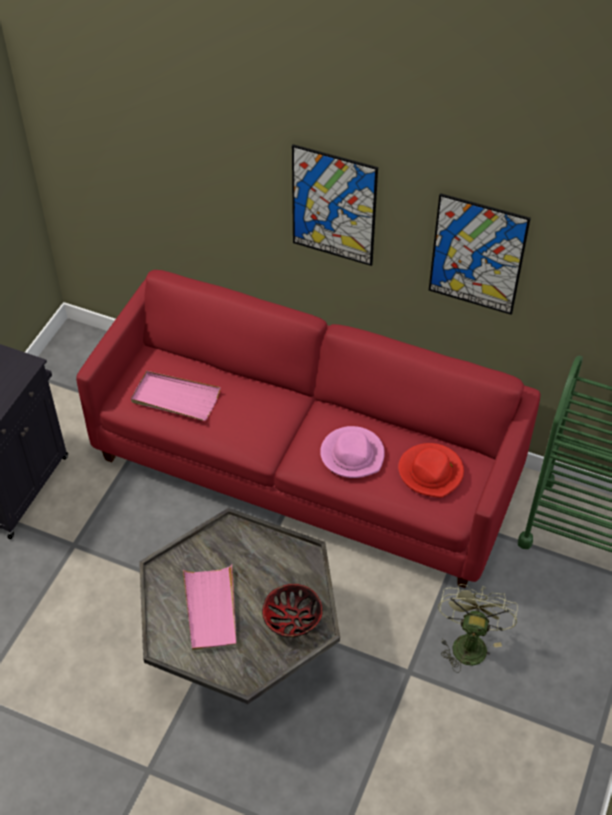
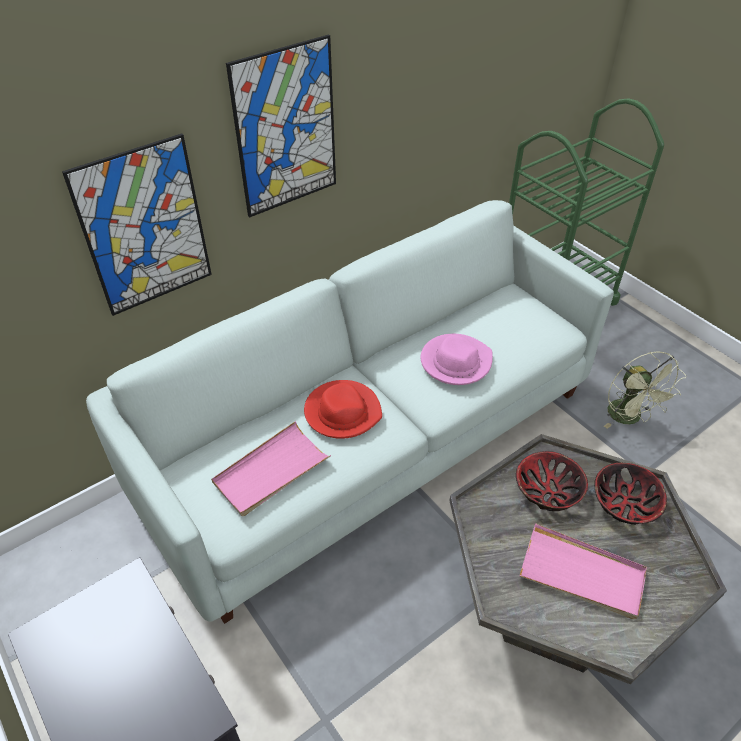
camera: 60 degrees left, 5 degrees down
red sofa [76,270,540,588] -> white sofa [86,200,614,624]
red hat [398,443,464,498] -> red hat moved to [304,380,382,439]
picture [429,193,531,315] -> picture moved to [62,134,212,316]
green fan [438,584,518,673] -> green fan turned 150 degrees counterclockwise [604,352,686,429]
none -> bowl [516,451,588,511]

